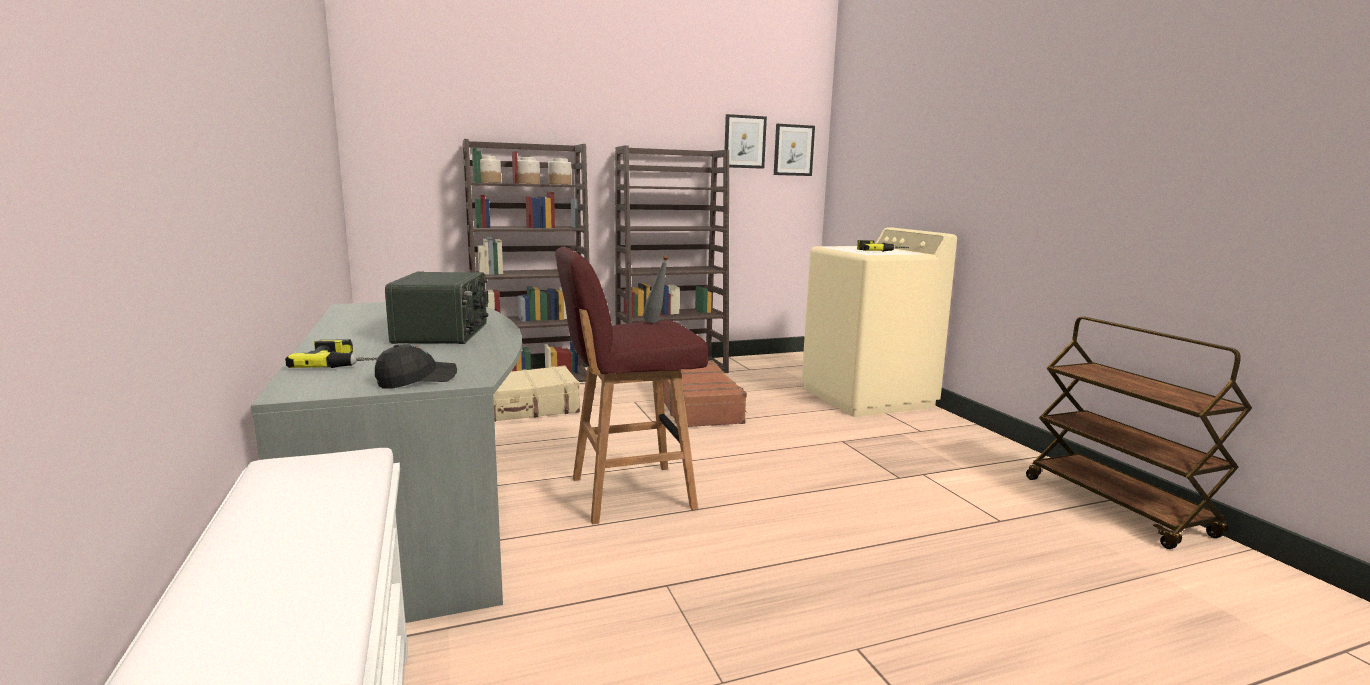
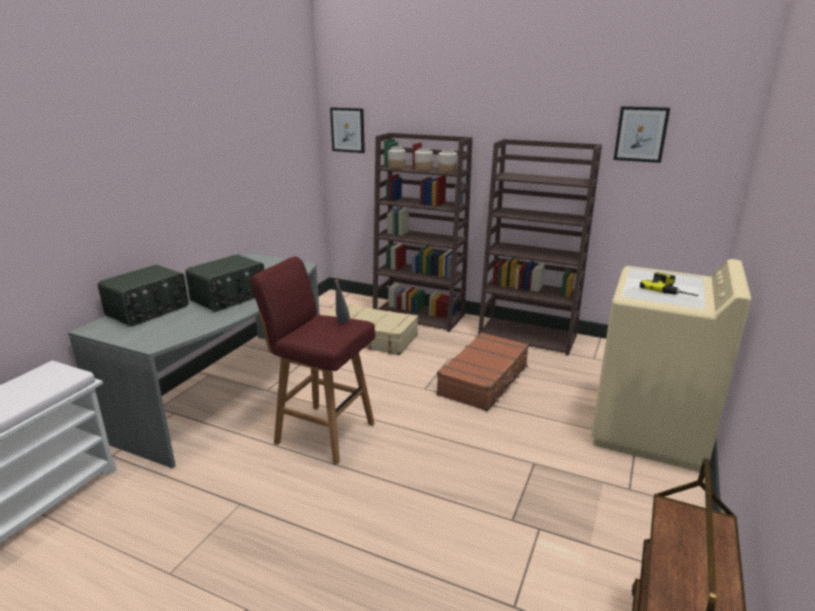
camera: 45 degrees right, 10 degrees up
power drill [285,339,377,368] -> radio [98,265,189,327]
black cap [375,344,457,388] -> none
picture [774,124,815,176] -> picture moved to [330,107,365,153]

